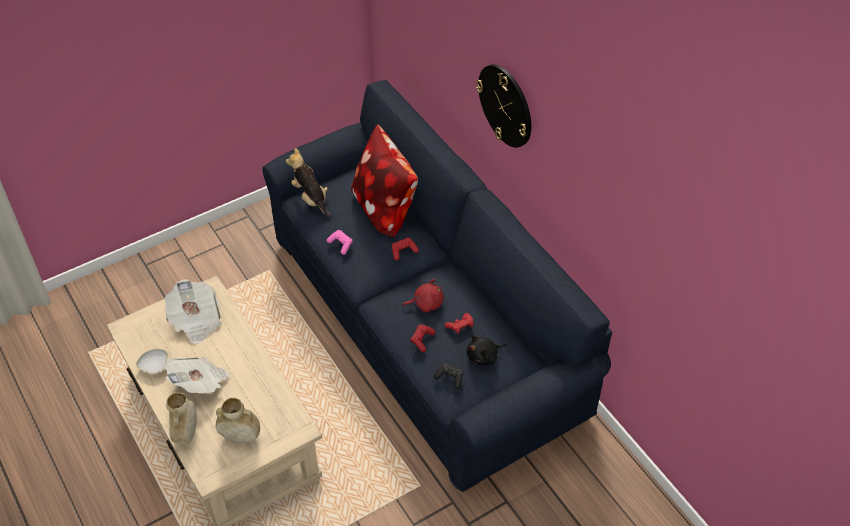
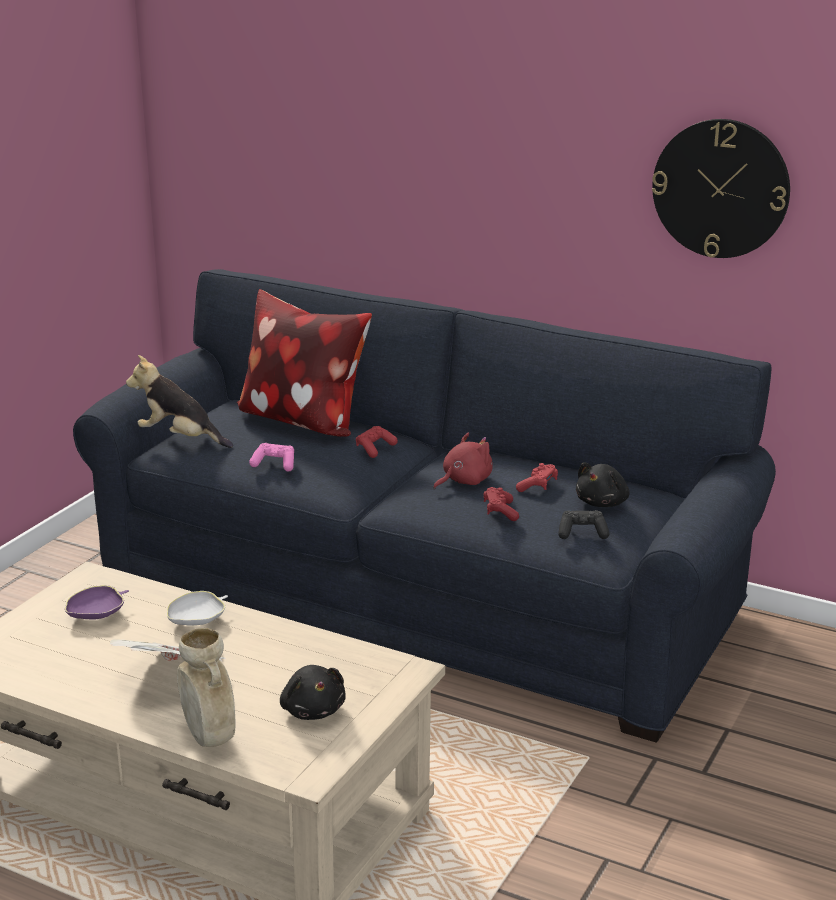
camera: 30 degrees left, 25 degrees down
white bowl [136,348,170,374] -> white bowl moved to [167,591,228,626]
newspaper [165,279,222,344] -> purple bowl [65,585,129,620]
beige vase [216,398,260,443] -> black plush toy [280,665,346,720]
wall clock [476,64,531,148] -> wall clock moved to [652,119,790,258]

